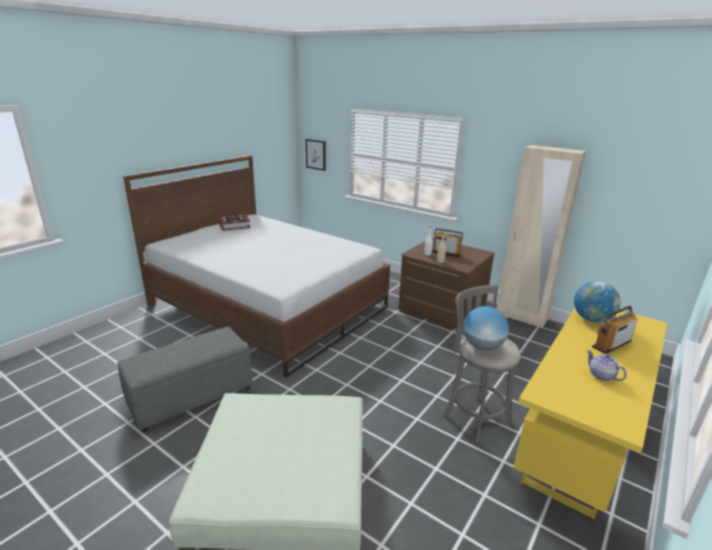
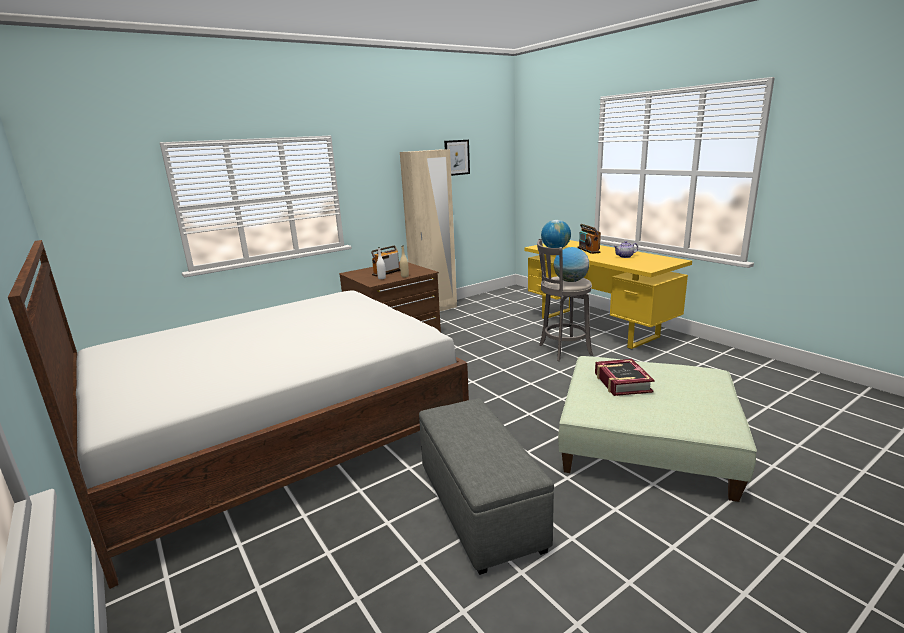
camera: 70 degrees left, 5 degrees down
book [218,215,251,231] -> book moved to [595,359,655,396]
picture [306,139,326,171] -> picture moved to [444,140,470,176]

